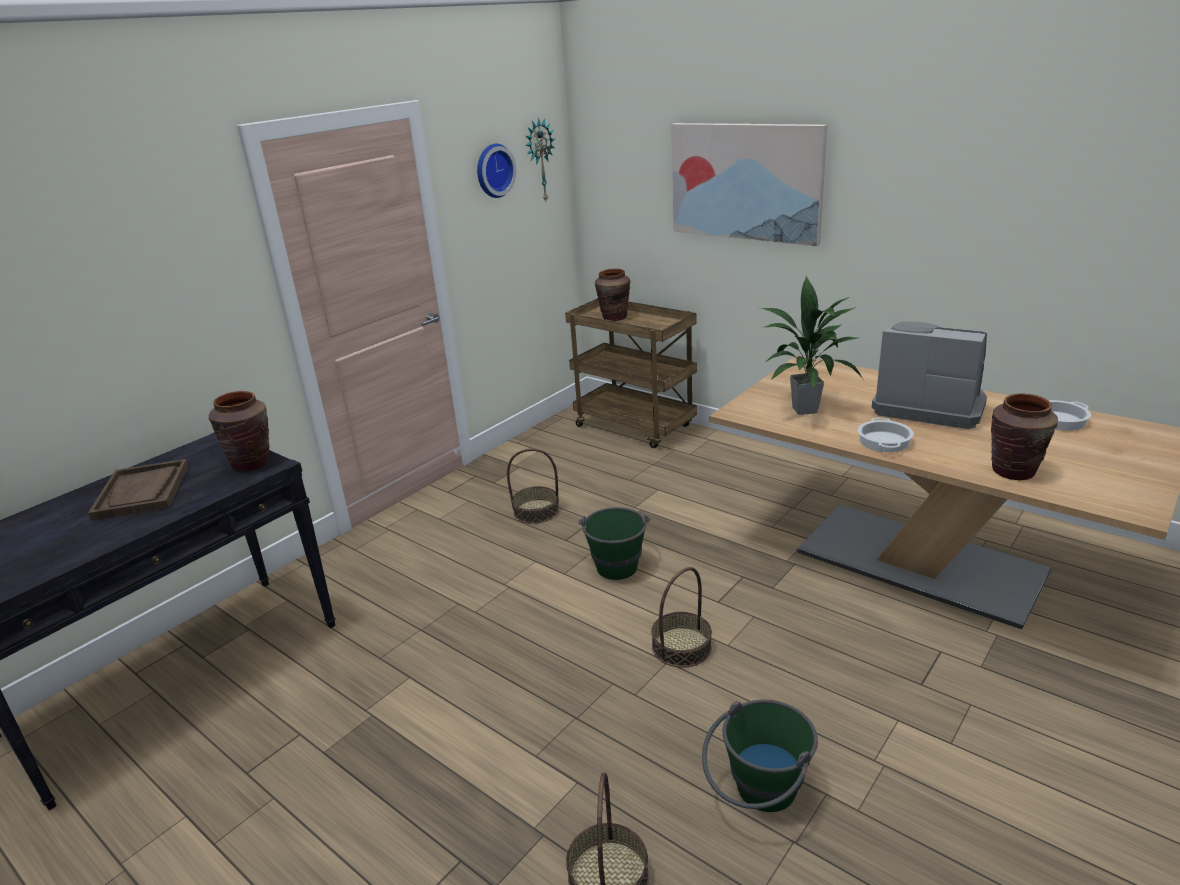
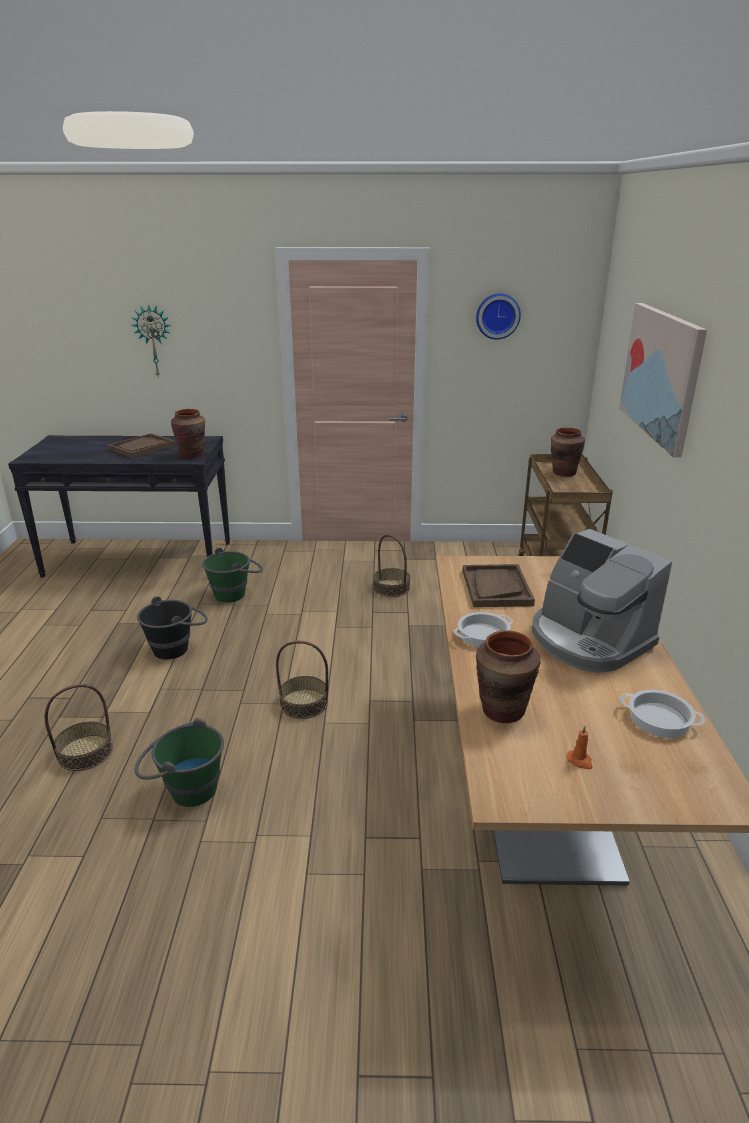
camera: 50 degrees right, 0 degrees up
wall clock [525,118,555,201] -> wall clock moved to [131,304,171,376]
green bucket [579,507,650,580] -> green bucket moved to [202,548,263,603]
potted plant [757,275,865,415] -> brown tray [462,564,535,607]
coffee machine [871,321,987,429] -> coffee machine turned 150 degrees clockwise [532,529,672,673]
none -> black bucket [137,596,208,659]
none -> orange candle [566,726,592,769]

